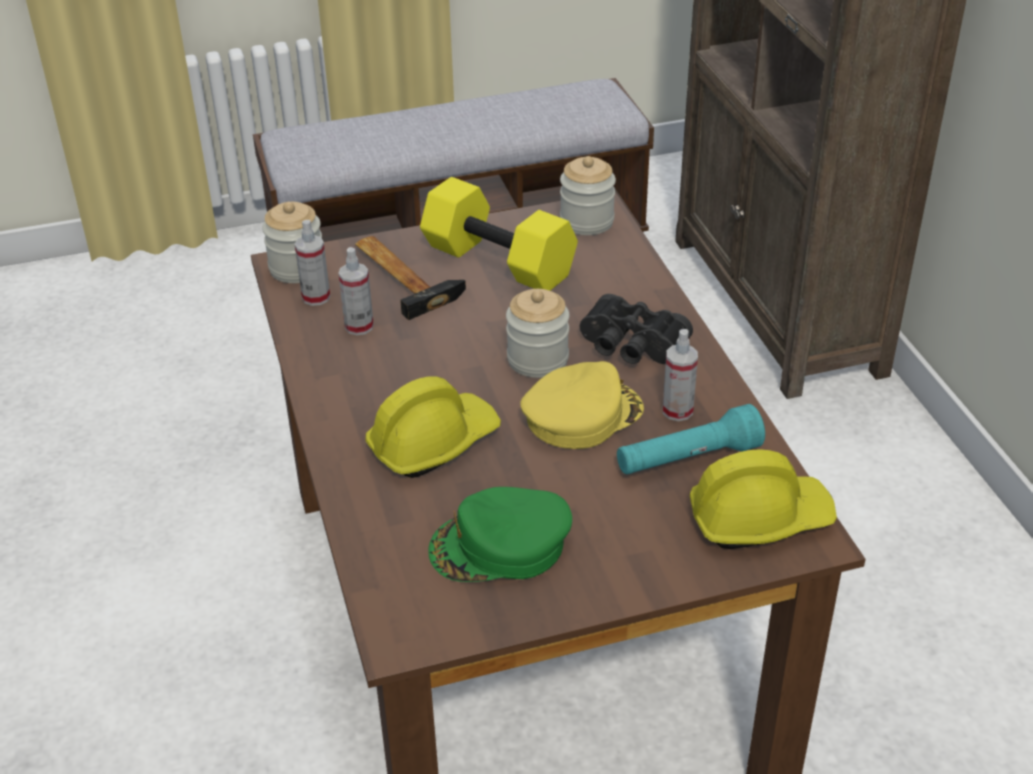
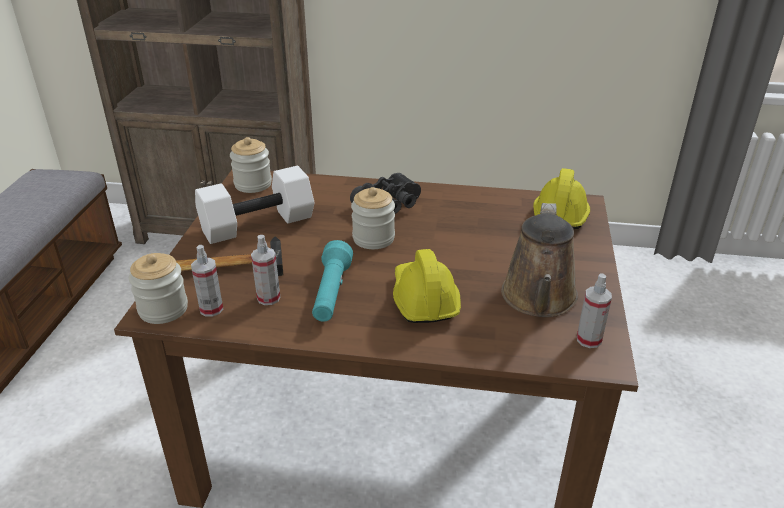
camera: 65 degrees left, 5 degrees down
yellow dumbbell [420,177,578,291] -> white dumbbell [195,165,314,244]
green cap [428,487,572,582] -> brown watering can [501,203,578,317]
yellow cap [520,361,644,449] -> none
turquoise flashlight [617,404,765,474] -> turquoise flashlight moved to [312,240,353,322]
spray bottle [663,329,698,421] -> spray bottle moved to [577,273,612,348]

